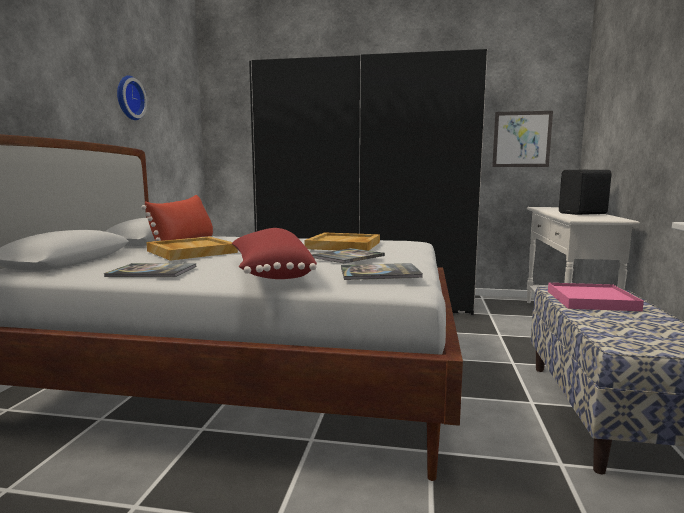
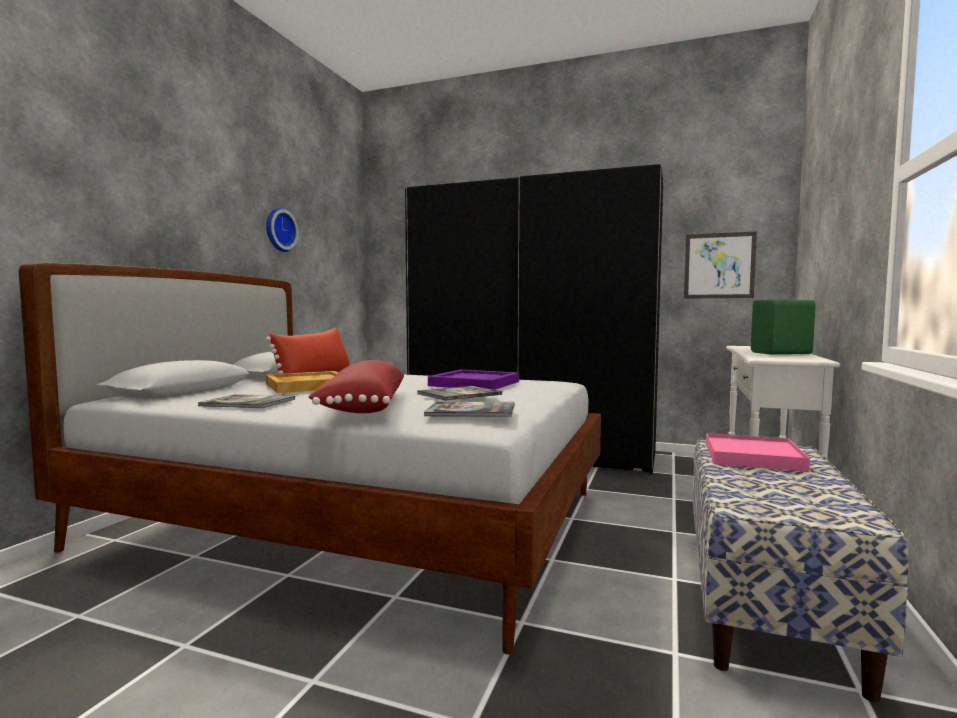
camera: 10 degrees right, 5 degrees down
beige tray [304,232,380,251] -> purple tray [428,370,519,390]
black speaker [559,170,612,215] -> green speaker [751,300,816,355]

